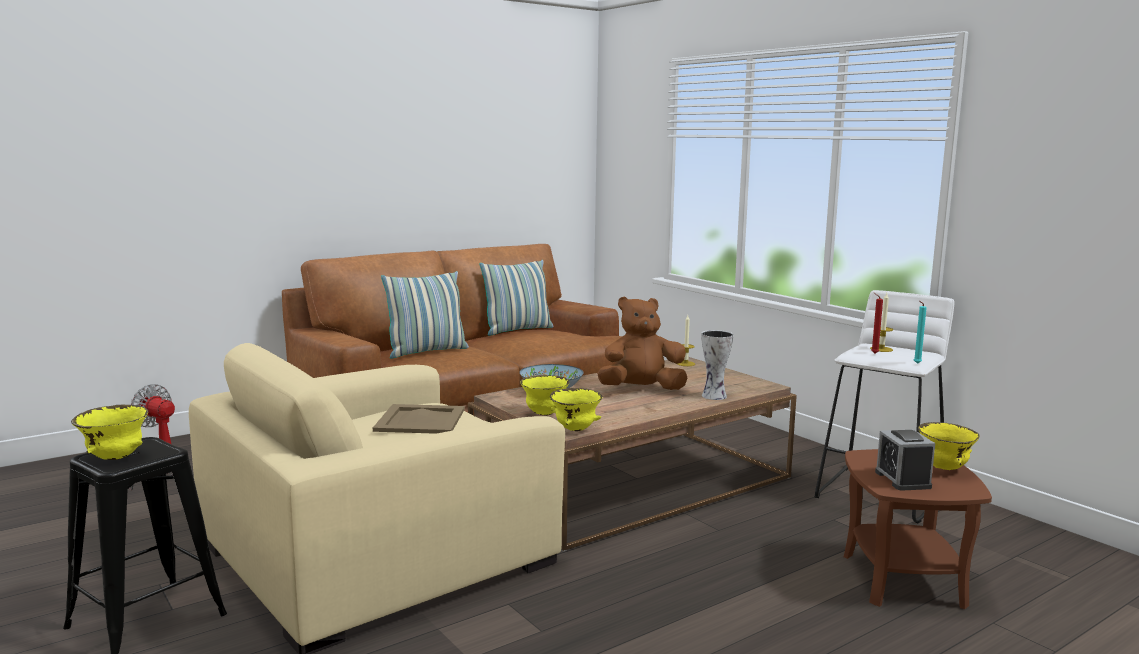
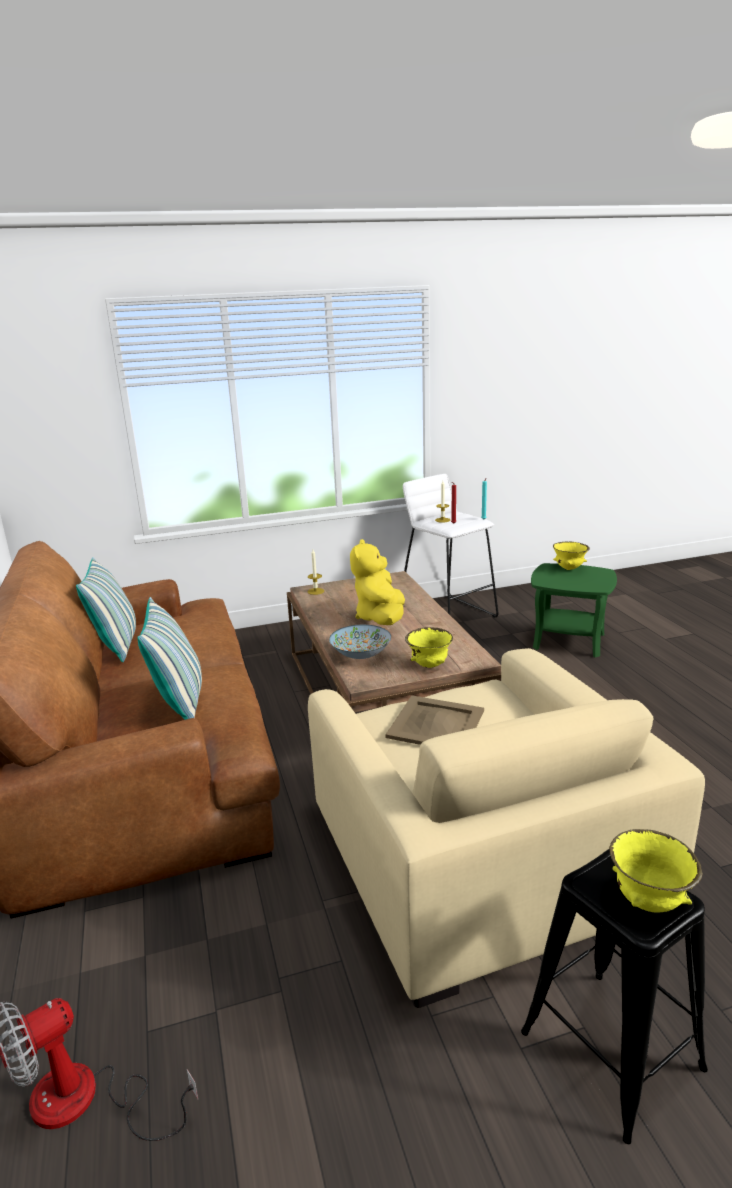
camera: 70 degrees left, 10 degrees up
yellow bowl [550,388,603,431] -> none
brown plush toy [597,297,687,390] -> yellow plush toy [350,539,405,625]
vase [701,330,734,400] -> none
brown side table [844,449,992,609] -> green side table [531,563,617,657]
alarm clock [875,429,935,491] -> none

